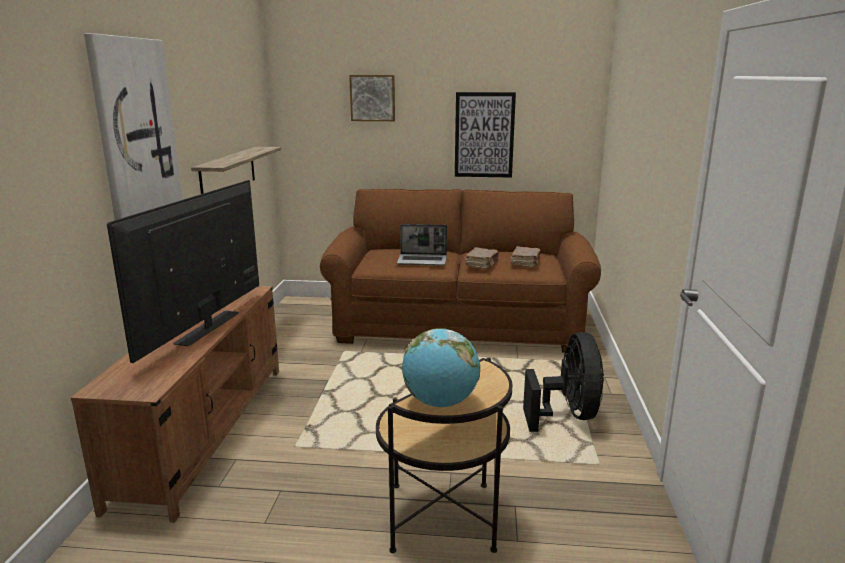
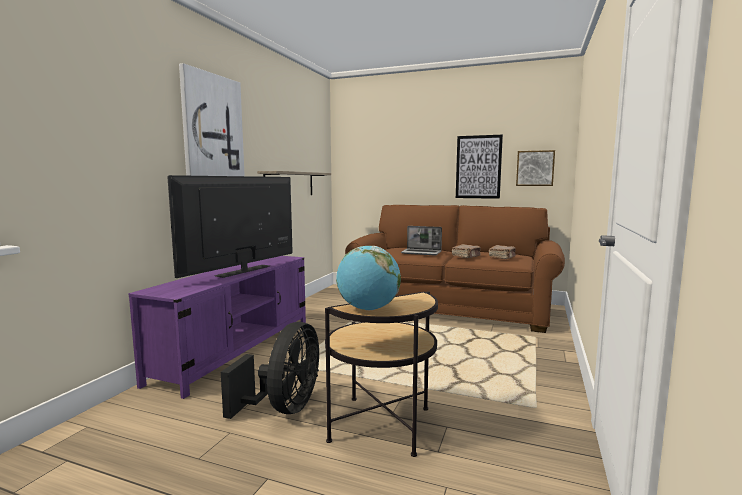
camera: 15 degrees right, 10 degrees down
brown tv stand [71,286,279,523] -> purple tv stand [128,256,306,399]
picture [349,75,395,121] -> picture moved to [516,150,555,186]
black fan [523,332,604,432] -> black fan moved to [221,322,319,419]

